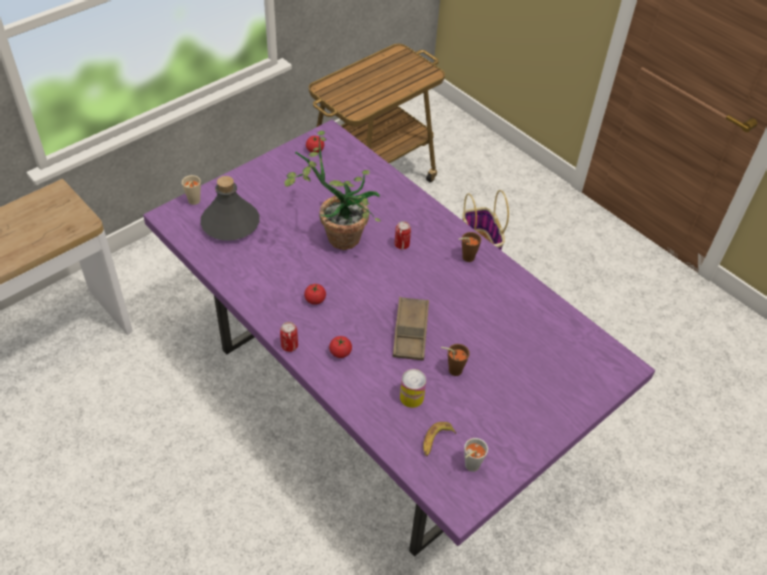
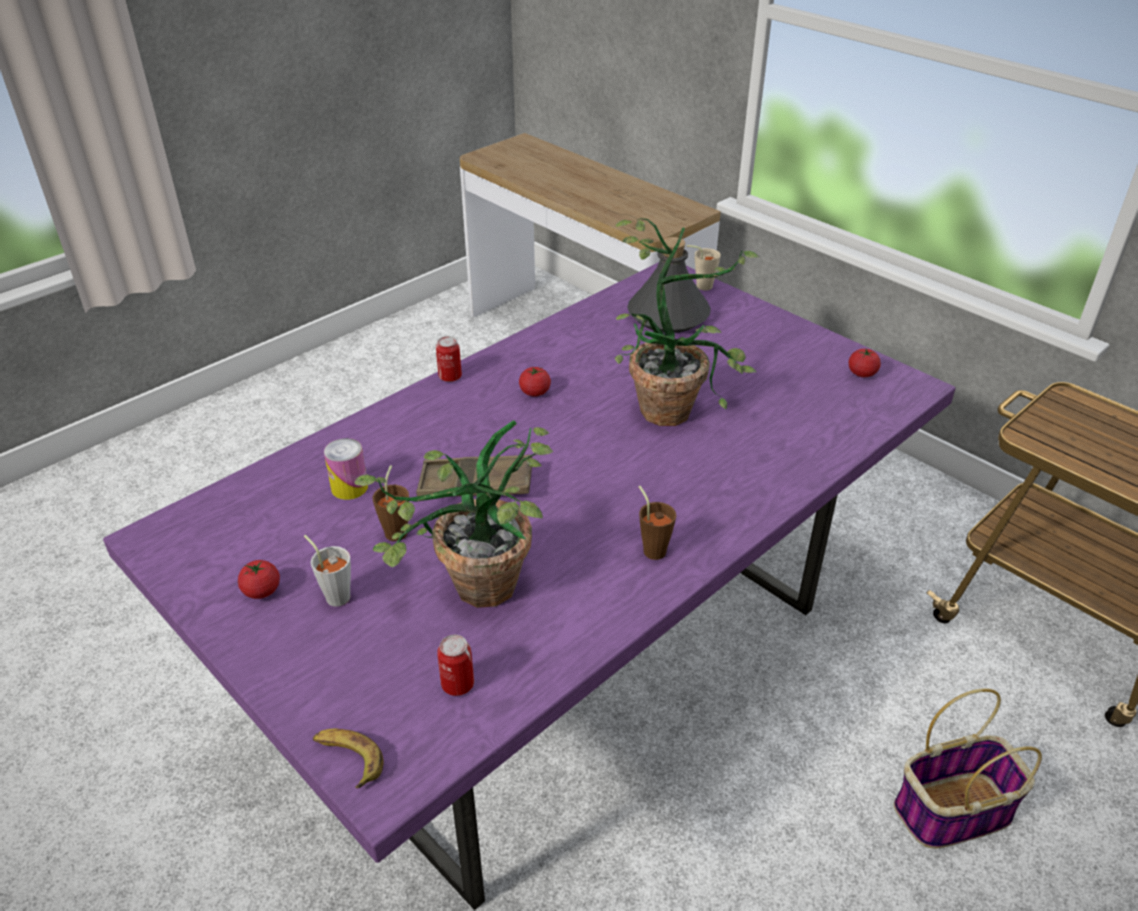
camera: 90 degrees right, 10 degrees down
tomato [329,336,352,358] -> tomato moved to [238,560,280,599]
can [395,221,411,249] -> can moved to [437,635,474,696]
banana [423,422,456,456] -> banana moved to [313,729,384,788]
grey cup [464,438,488,472] -> grey cup moved to [304,535,351,607]
none -> potted plant [354,420,553,608]

